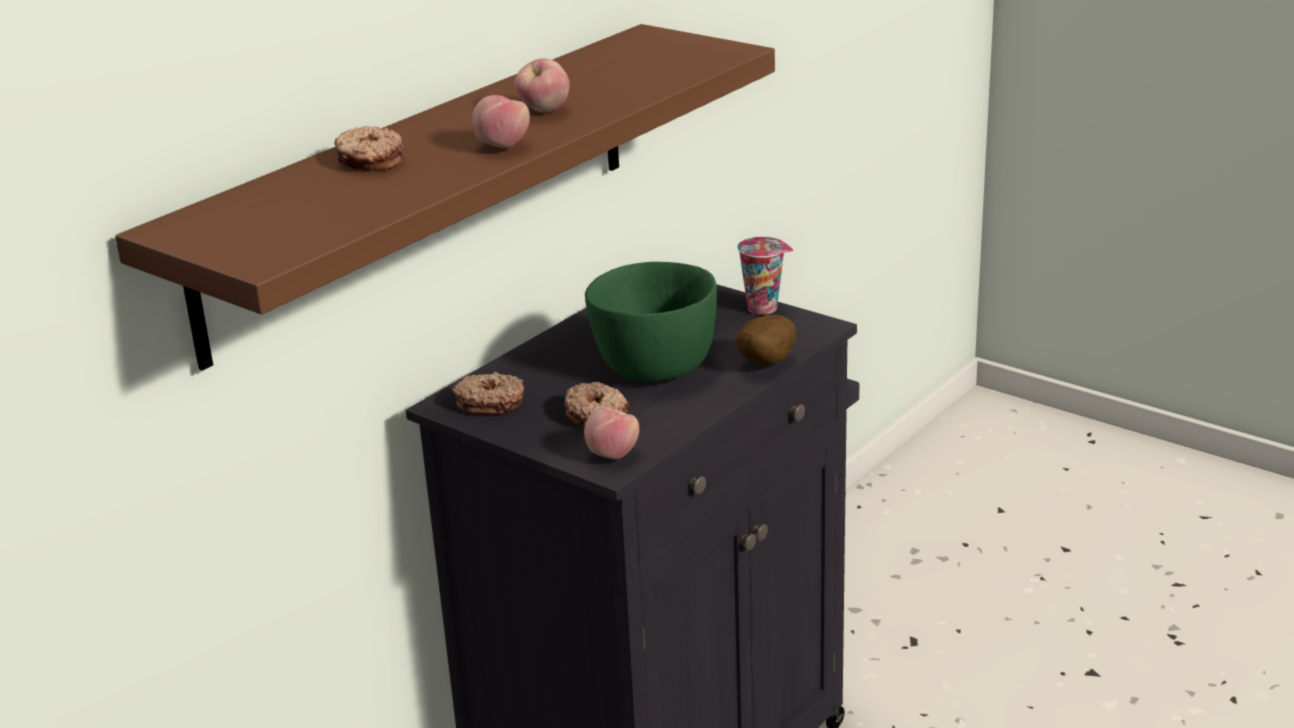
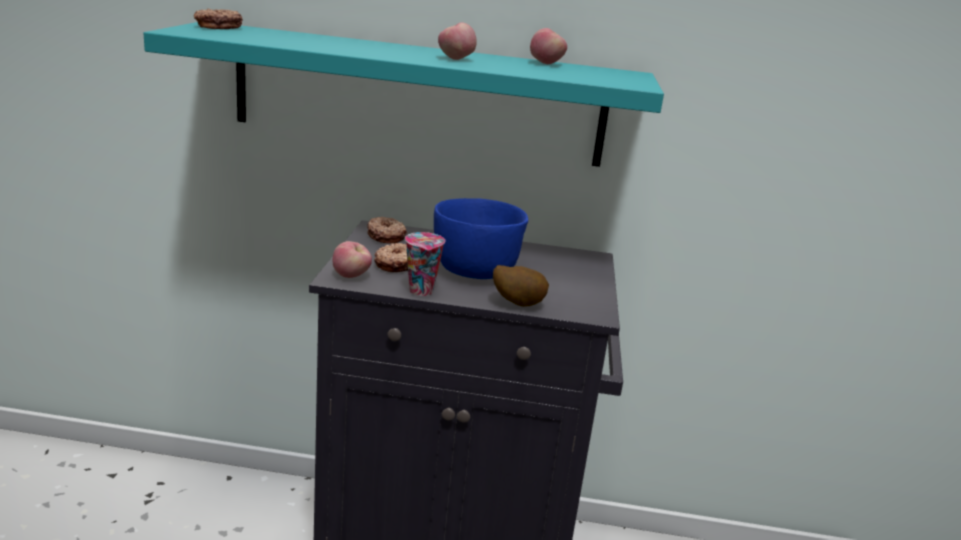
camera: 55 degrees right, 5 degrees down
brown shelf [115,24,775,371] -> turquoise shelf [144,22,664,167]
donut [335,126,404,172] -> donut moved to [194,8,243,29]
apple [472,95,530,148] -> apple moved to [530,28,567,64]
green bowl [585,262,717,382] -> blue bowl [434,198,528,279]
cup [737,237,793,315] -> cup moved to [405,232,446,296]

